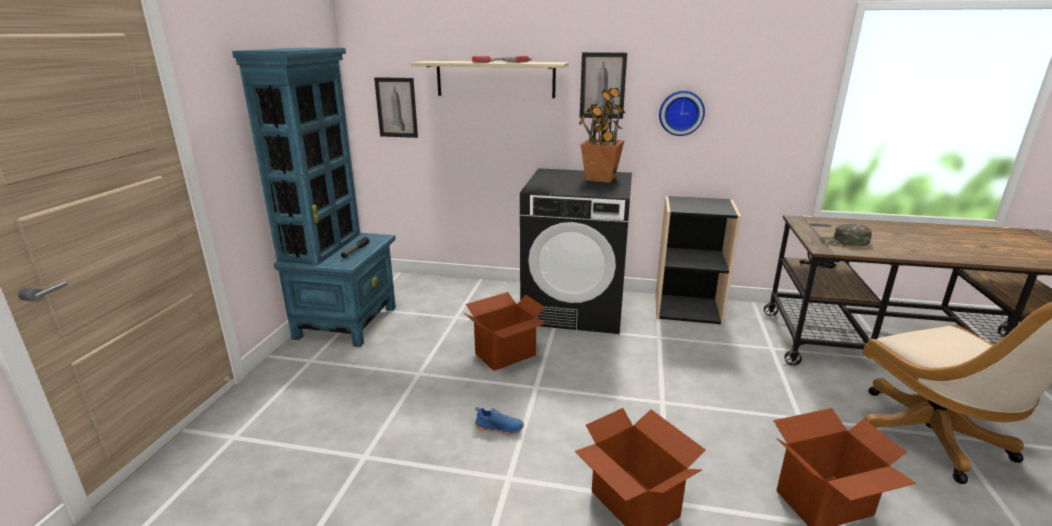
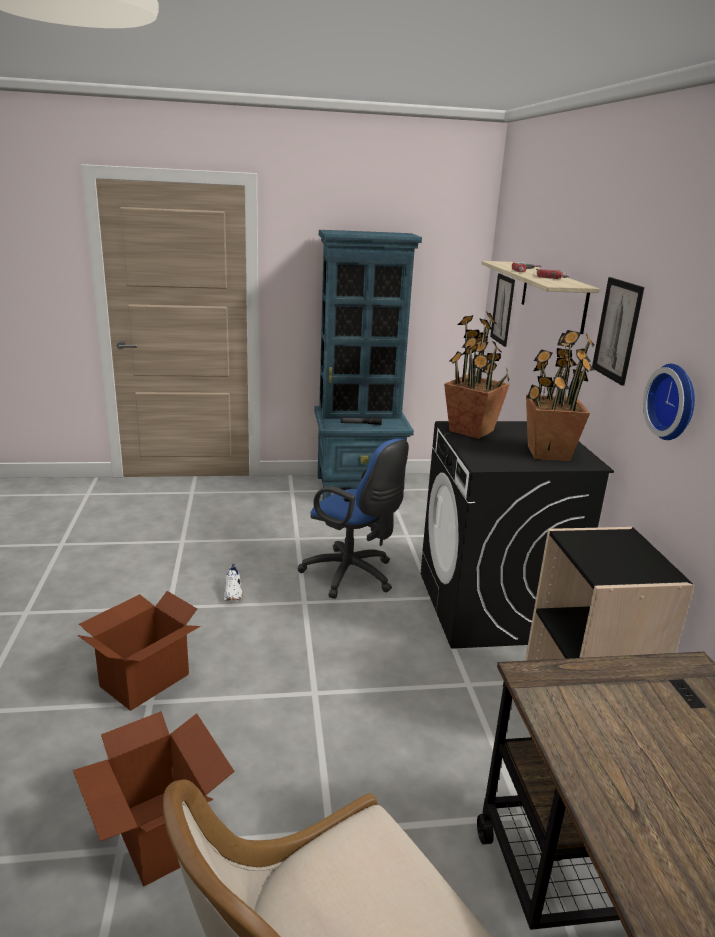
camera: 70 degrees right, 0 degrees up
cardboard box [464,292,547,371] -> blue office chair [297,438,409,599]
blue shoe [475,407,524,435] -> white shoe [224,564,242,601]
green cap [819,224,872,246] -> none
none -> potted plant [444,312,510,439]

